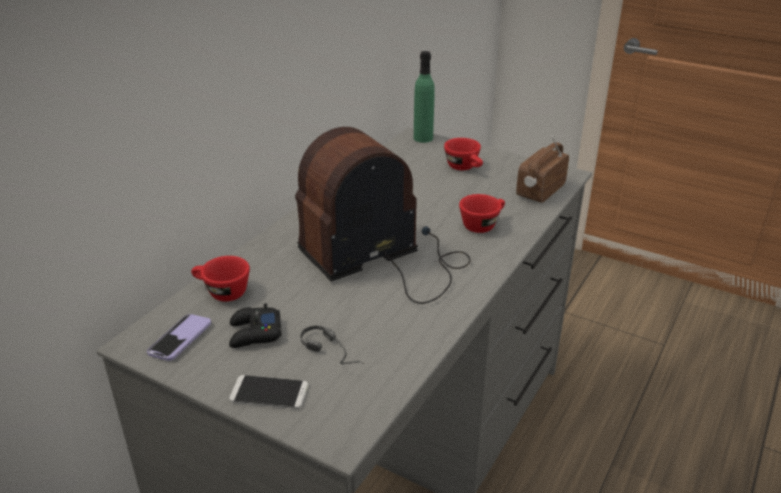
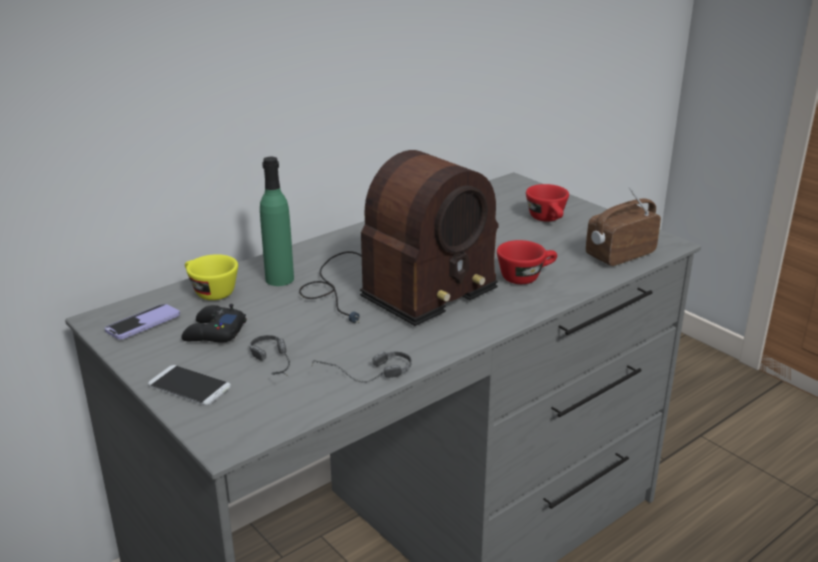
camera: 20 degrees right, 5 degrees down
red cup [191,256,250,302] -> yellow cup [185,254,238,300]
radio [295,127,471,304] -> radio turned 150 degrees clockwise [299,150,499,326]
green bottle [414,51,435,143] -> green bottle moved to [260,157,294,286]
none -> headphones [311,351,412,383]

